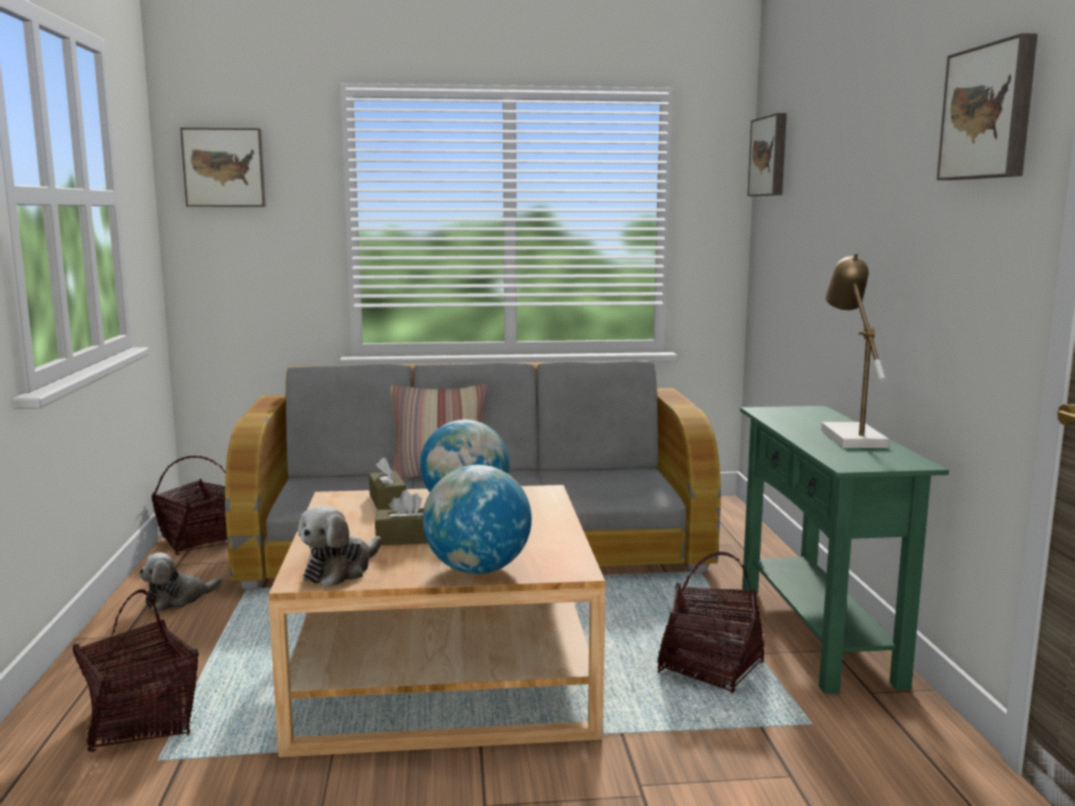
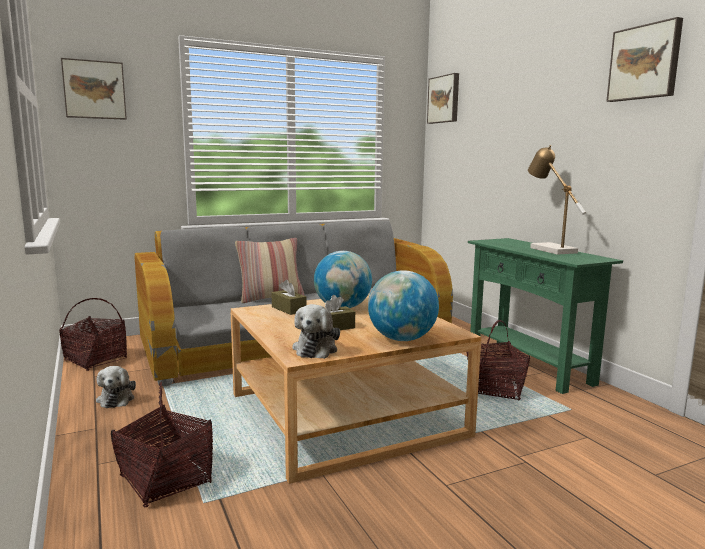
camera: 20 degrees left, 0 degrees up
plush toy [139,552,222,611] -> plush toy turned 45 degrees counterclockwise [96,366,136,408]

